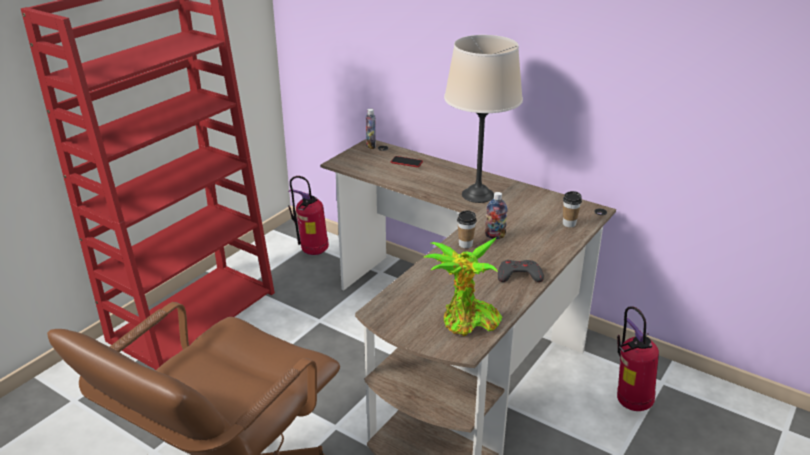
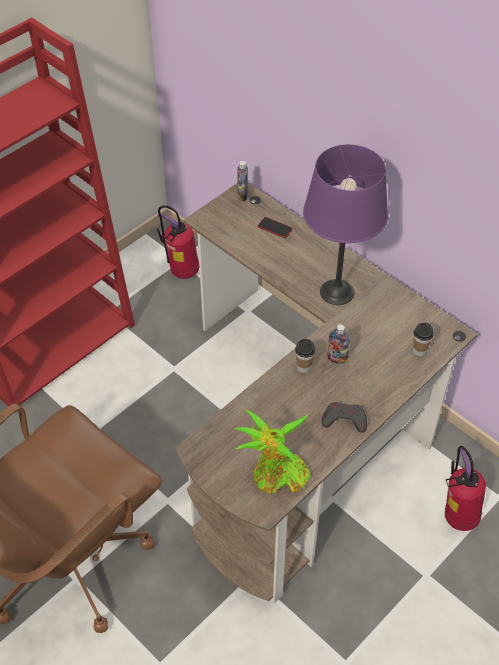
camera: 10 degrees right, 20 degrees up
beige table lamp [444,35,523,203] -> purple table lamp [303,144,388,305]

